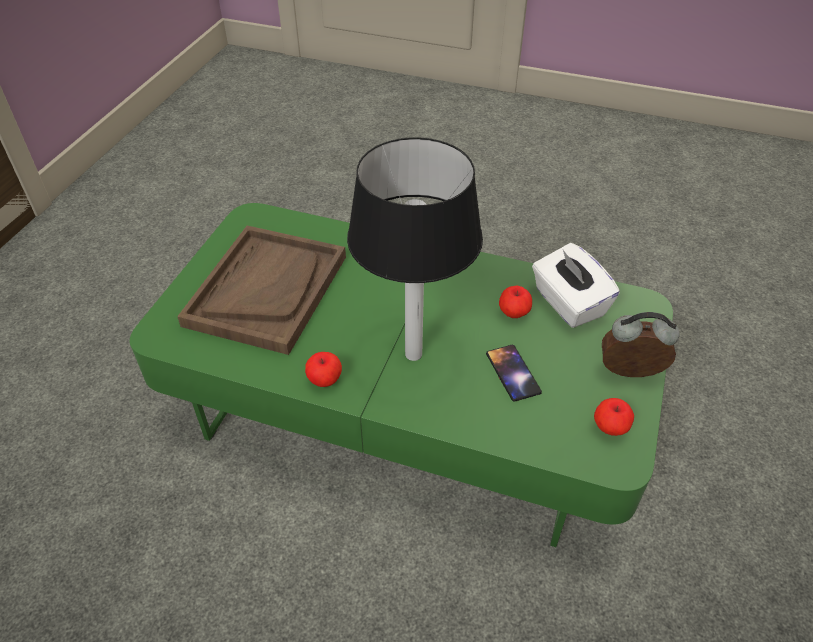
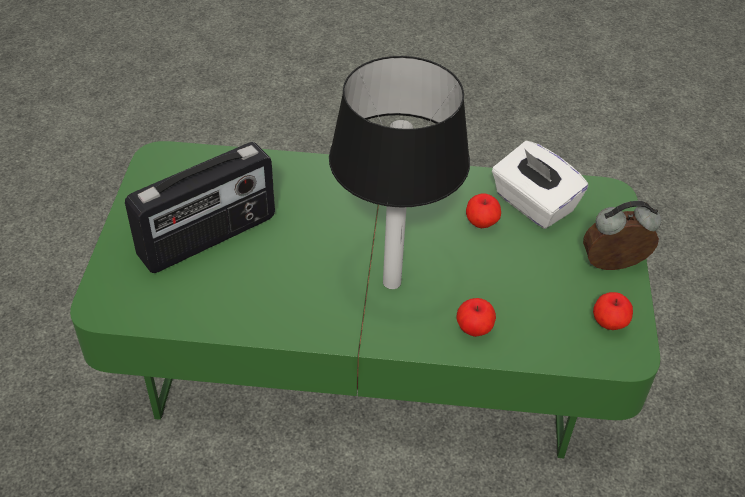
camera: 15 degrees left, 0 degrees up
brown tray [177,226,346,355] -> radio [125,142,275,273]
apple [305,352,342,387] -> apple moved to [456,298,496,337]
phone [486,345,542,402] -> none

